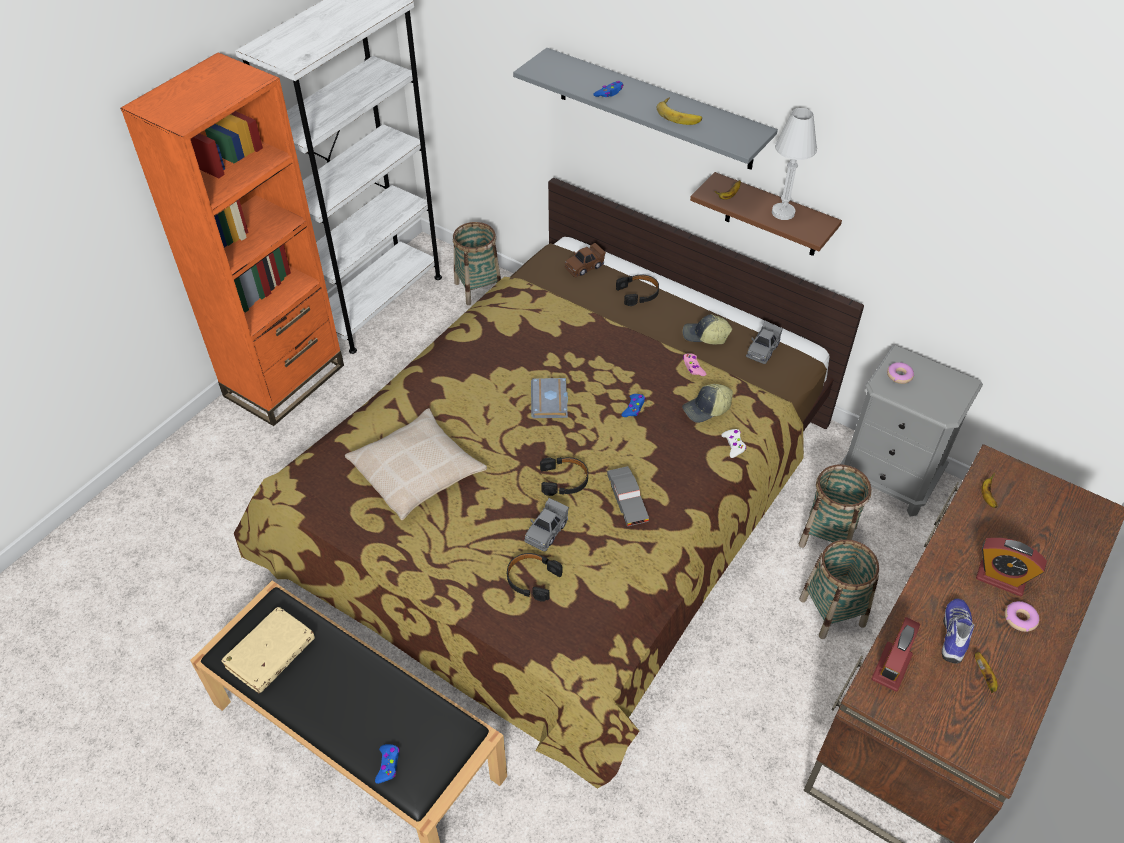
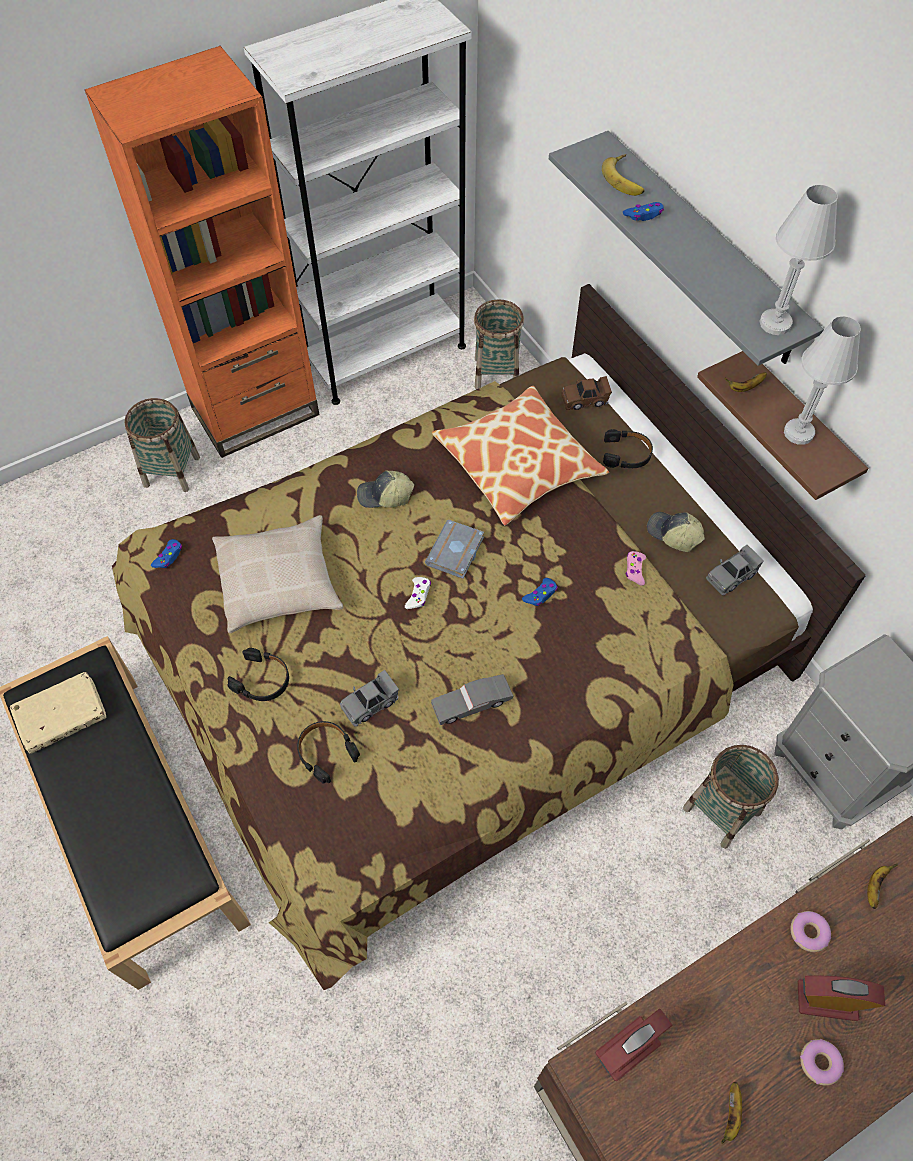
camera: 25 degrees right, 10 degrees up
blue game controller [375,744,400,784] -> blue game controller moved to [151,539,182,568]
black headphones [540,457,588,496] -> black headphones moved to [227,648,289,701]
grey toy car [607,466,649,527] -> grey toy car turned 60 degrees clockwise [431,674,514,725]
banana [656,97,702,125] -> banana moved to [602,154,644,196]
cap [682,384,733,423] -> cap moved to [357,471,414,508]
white game controller [721,429,746,458] -> white game controller moved to [405,577,431,609]
basket [799,539,879,639] -> basket moved to [125,398,200,492]
donut [887,362,914,384] -> donut moved to [790,911,831,952]
shoe [942,598,974,664] -> none
alarm clock [976,538,1047,596] -> alarm clock turned 135 degrees clockwise [798,975,885,1021]
none -> pillow [432,386,609,526]
none -> white table lamp [760,185,838,335]

